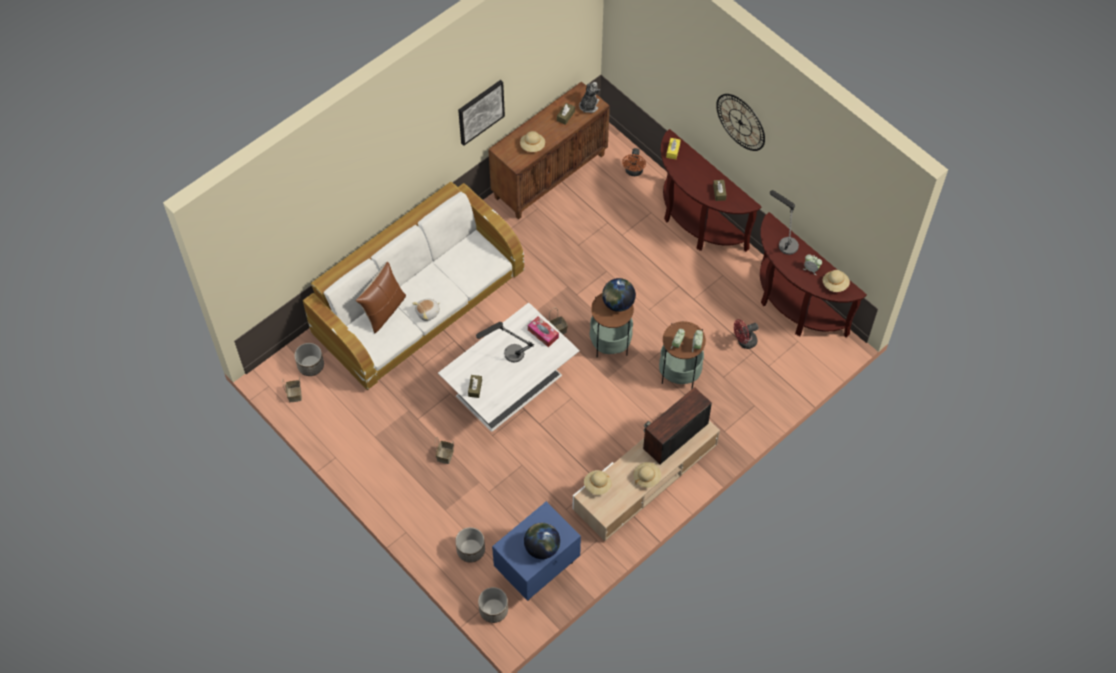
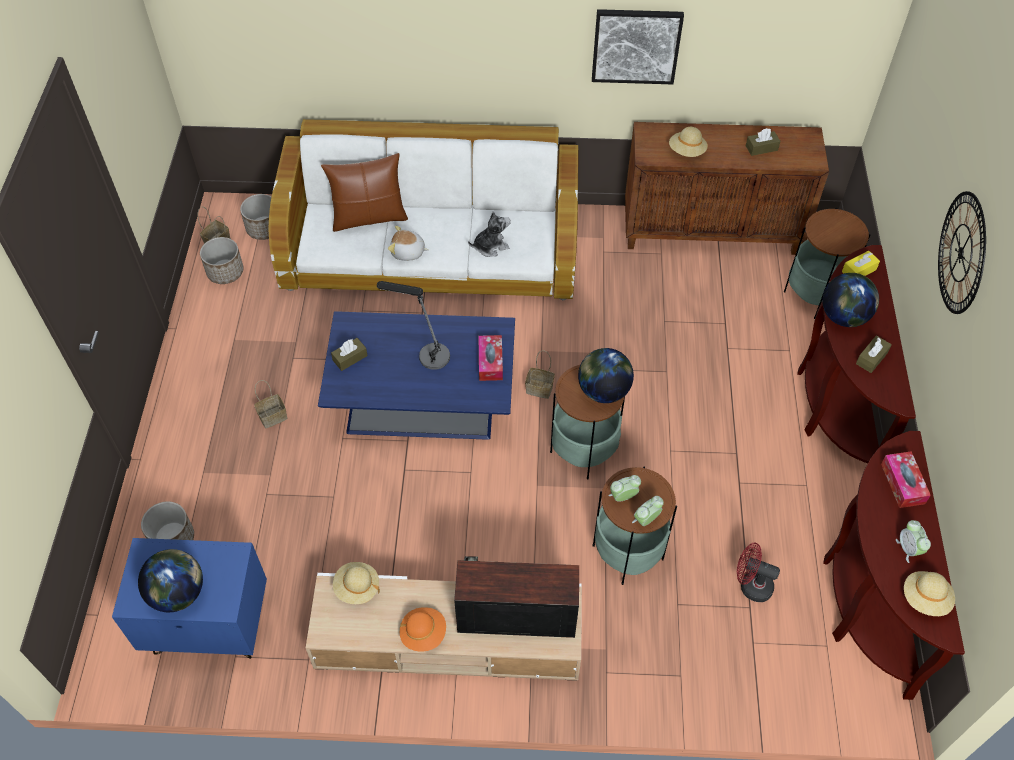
camera: 45 degrees right, 5 degrees down
white coffee table [438,303,580,432] -> blue coffee table [318,311,515,440]
planter [478,587,508,623] -> planter moved to [200,237,244,284]
plush toy [579,82,600,113] -> plush toy moved to [468,211,511,257]
orange fan [622,148,646,176] -> side table [784,208,870,319]
beige hat [633,462,661,488] -> orange hat [400,607,446,652]
table lamp [770,190,799,255] -> tissue box [881,451,931,508]
none -> globe [822,273,879,327]

